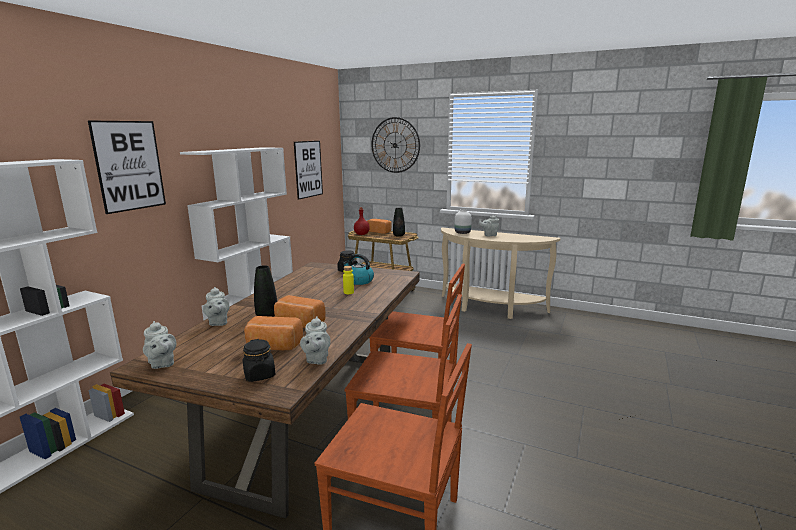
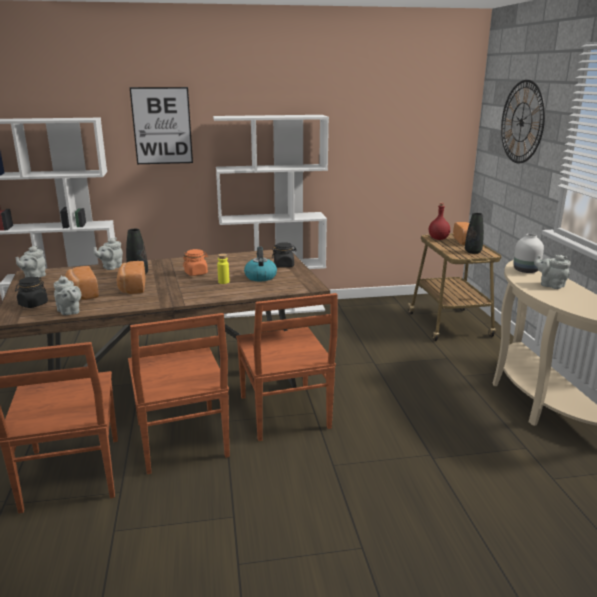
camera: 55 degrees right, 5 degrees up
picture [294,141,323,200] -> none
grey teapot [300,316,331,365] -> grey teapot turned 90 degrees counterclockwise [54,275,81,315]
none -> orange jar [183,249,208,276]

